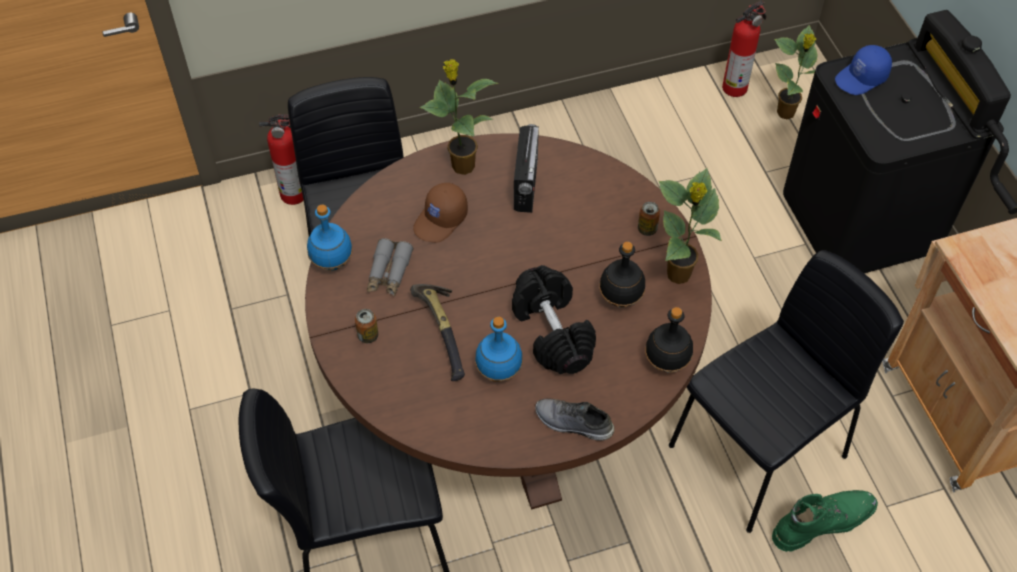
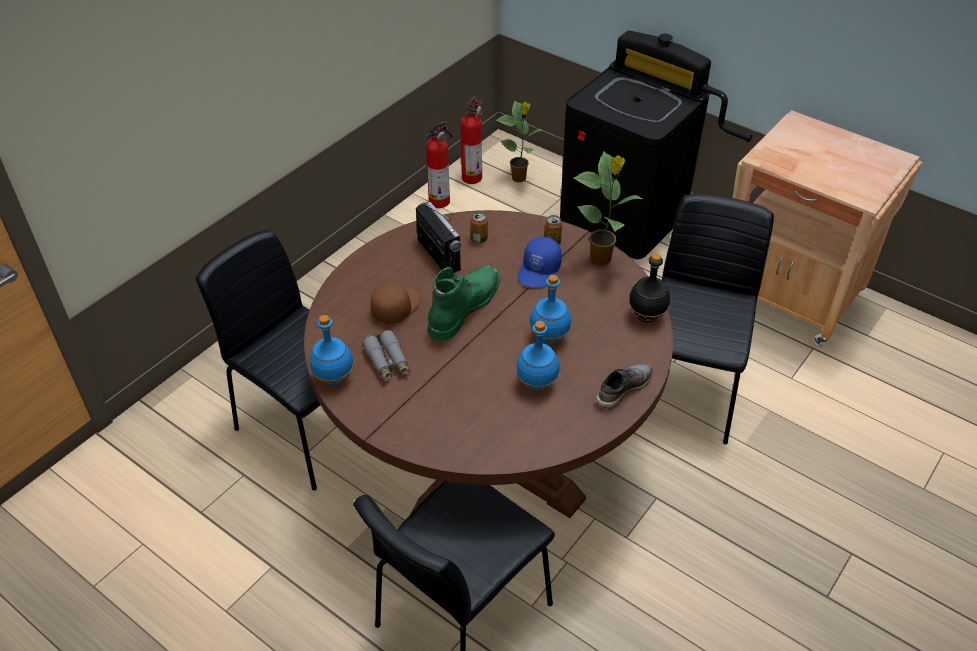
camera: 35 degrees left, 10 degrees down
fire extinguisher [259,114,304,205] -> fire extinguisher moved to [424,120,452,208]
can [355,309,378,343] -> can moved to [471,212,488,243]
hammer [410,284,465,381] -> none
brown cap [413,183,468,243] -> brown cap turned 150 degrees counterclockwise [371,283,421,324]
potted plant [420,59,498,175] -> none
black dumbbell [512,265,596,374] -> blue bottle [529,275,571,344]
grey shoe [535,399,614,441] -> grey shoe turned 150 degrees clockwise [596,364,653,409]
black bottle [599,242,645,308] -> none
green boot [772,490,878,552] -> green boot moved to [427,266,500,341]
blue cap [835,45,892,95] -> blue cap moved to [518,237,562,288]

